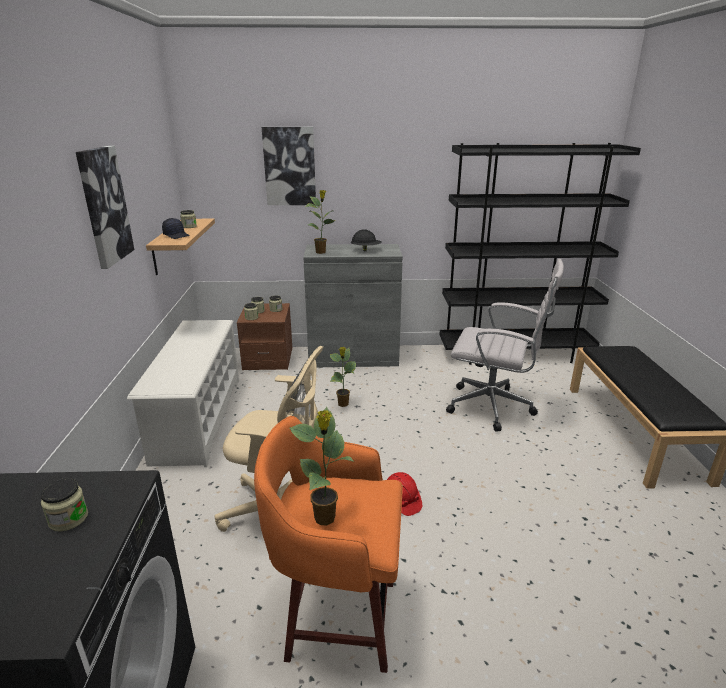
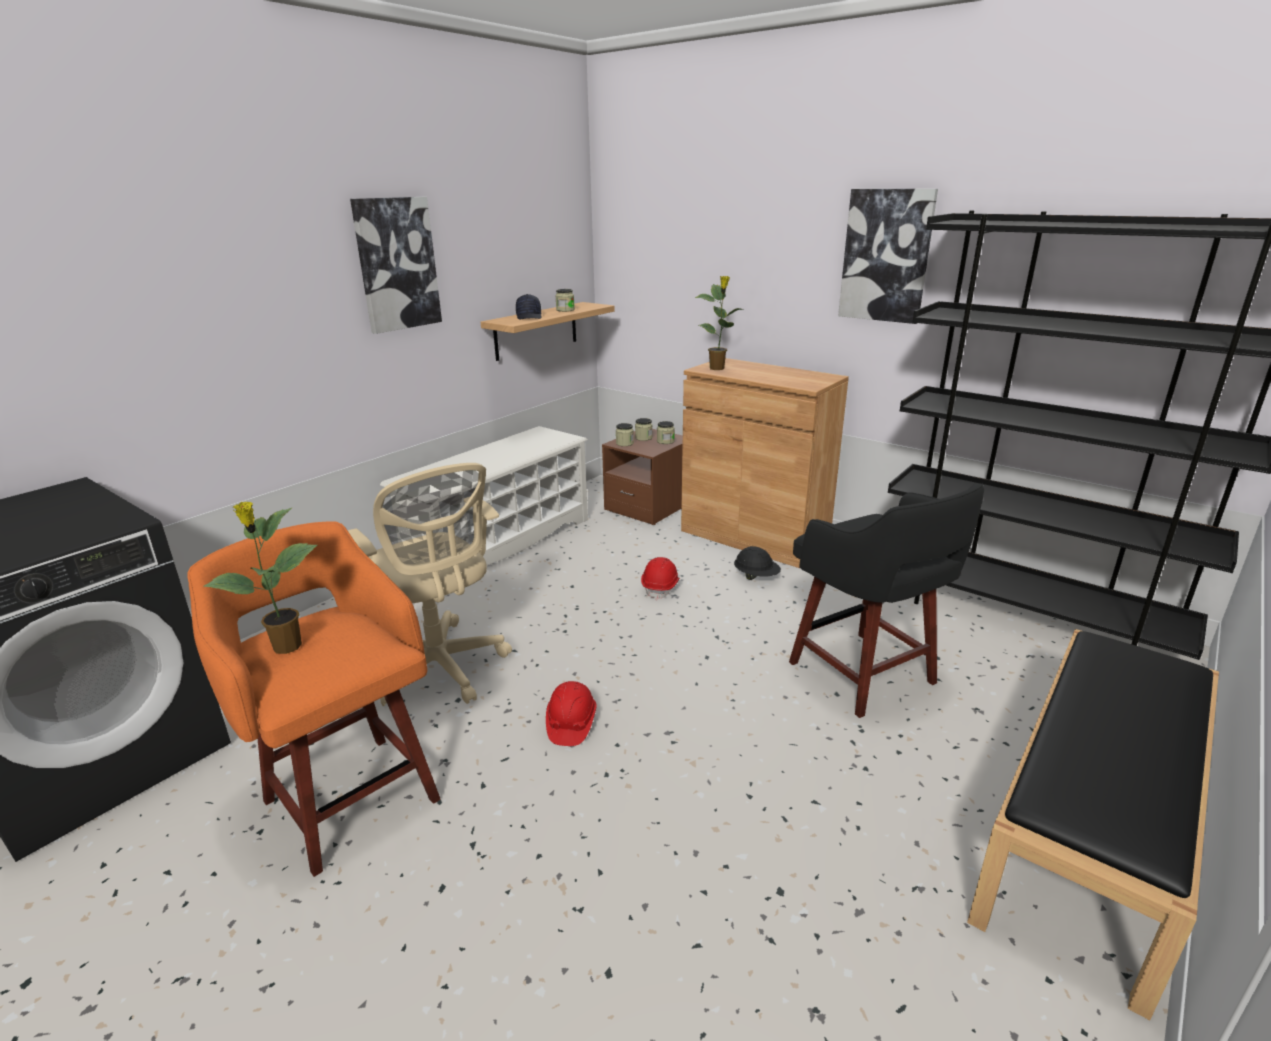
camera: 40 degrees right, 0 degrees up
jar [41,478,88,531] -> none
picture [262,127,316,205] -> picture moved to [838,189,938,324]
grey cabinet [303,244,403,367] -> brown cabinet [681,358,849,568]
potted plant [330,347,356,407] -> red hard hat [641,557,680,600]
black hard hat [351,229,382,251] -> black hard hat moved to [734,546,781,580]
white office chair [446,259,564,431] -> black stool [789,483,984,718]

